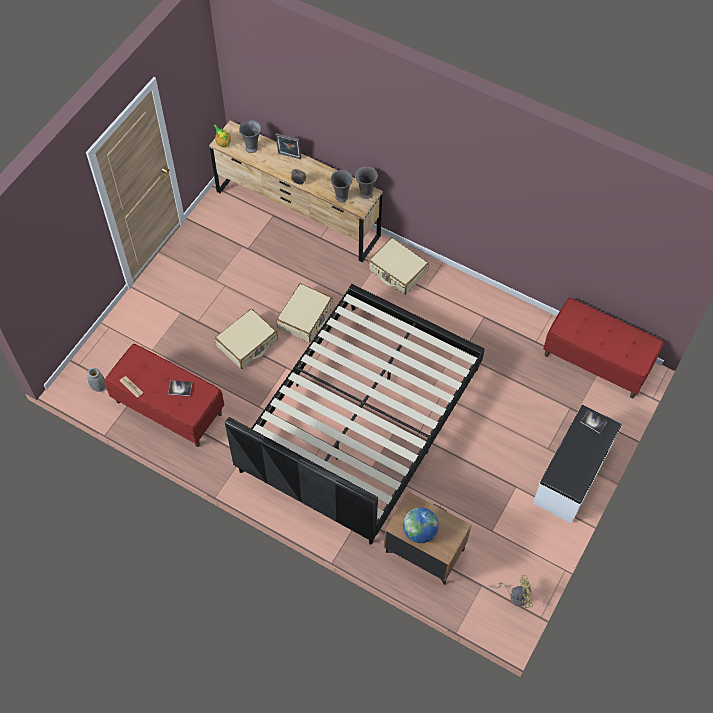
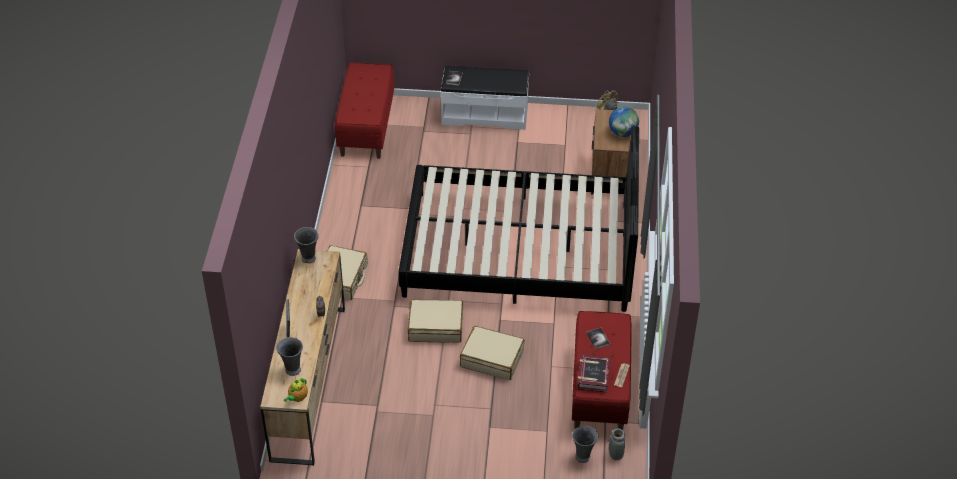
camera: 115 degrees left, 15 degrees down
grey vase [330,170,353,203] -> grey vase moved to [572,426,598,463]
none -> book [577,354,611,392]

